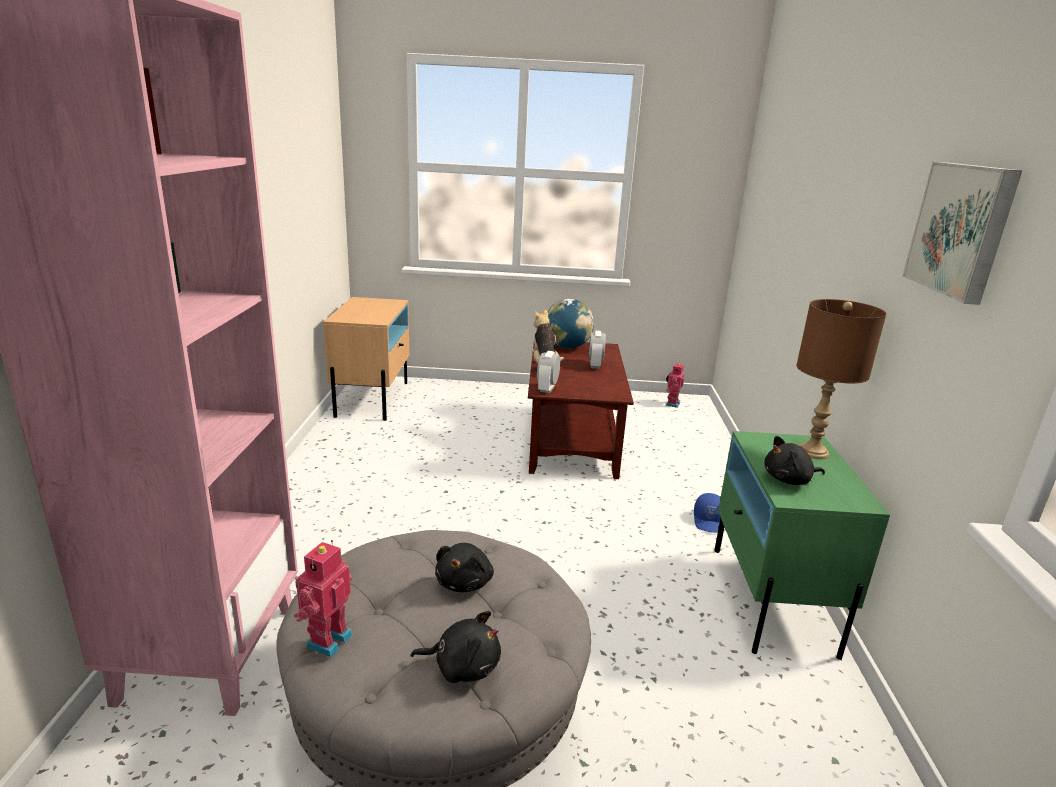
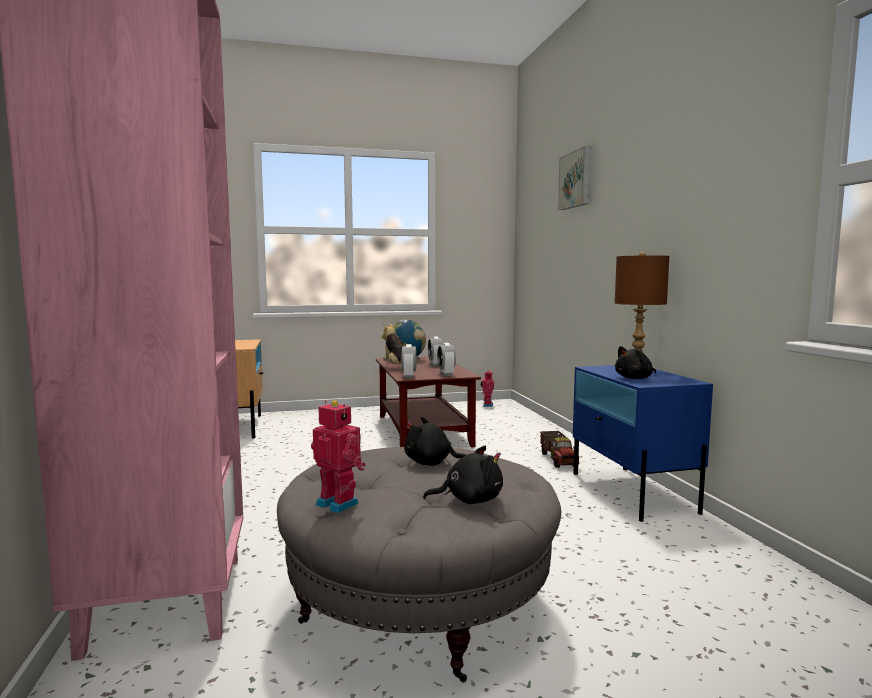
camera: 15 degrees left, 15 degrees down
toy robot [294,540,353,657] -> toy robot turned 120 degrees clockwise [311,400,366,513]
black plush toy [435,543,494,592] -> black plush toy turned 105 degrees clockwise [404,417,466,466]
blue cap [694,493,721,533] -> toy truck [540,431,579,468]
green nightstand [714,431,890,660] -> blue nightstand [573,365,713,522]
picture [902,162,1022,305] -> picture moved to [558,146,591,210]
none -> alarm clock [437,343,456,376]

